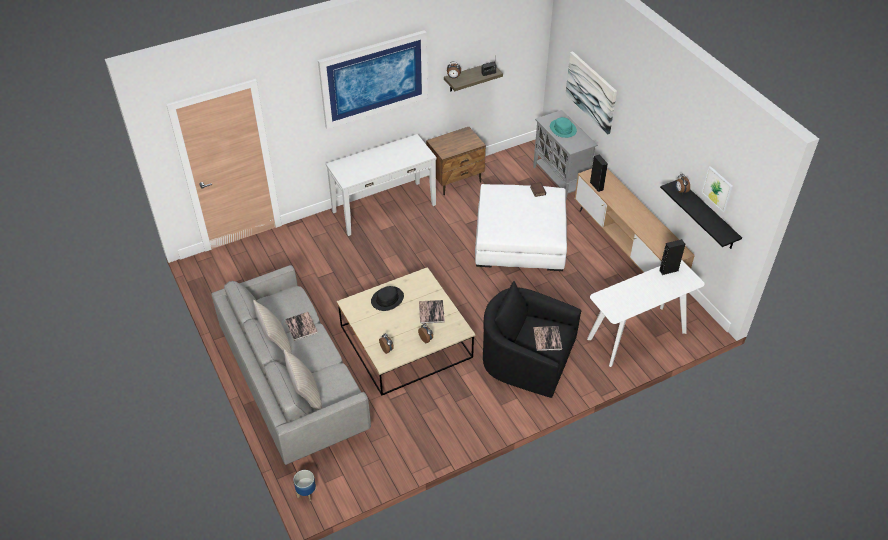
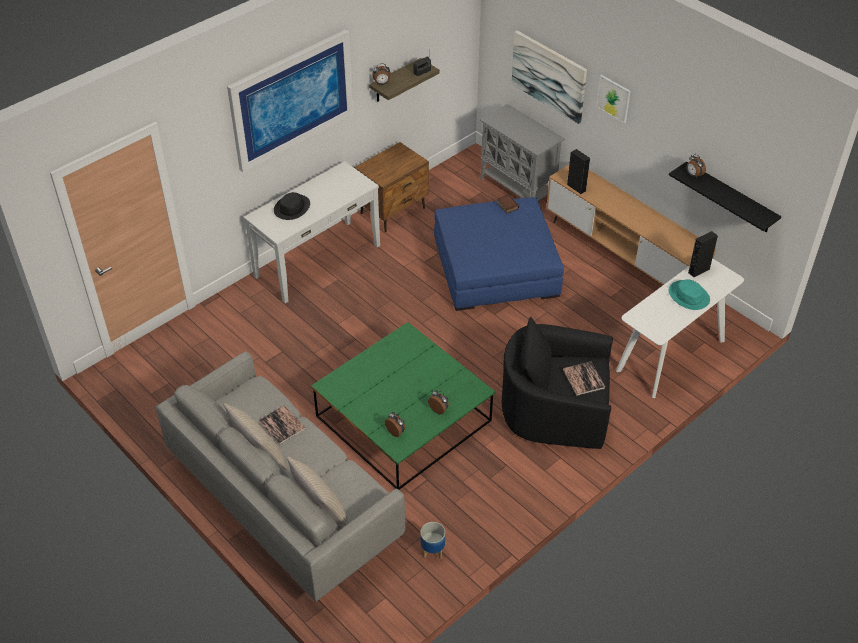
camera: 15 degrees left, 0 degrees up
planter [293,470,316,501] -> planter moved to [420,522,445,559]
beige coffee table [337,267,475,396] -> green coffee table [311,322,495,490]
black hat [371,286,404,311] -> black hat moved to [274,192,310,220]
book [419,300,445,324] -> none
white ottoman [475,184,567,271] -> blue ottoman [434,197,564,311]
turquoise hat [550,117,577,138] -> turquoise hat moved to [669,279,710,310]
picture [702,166,733,213] -> picture moved to [596,75,631,123]

